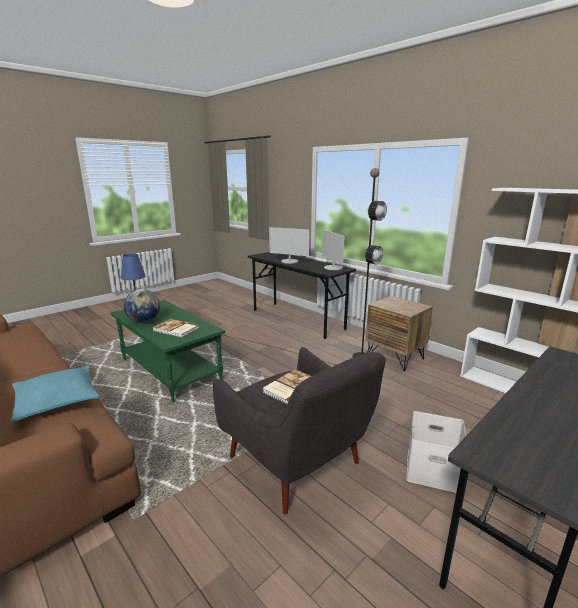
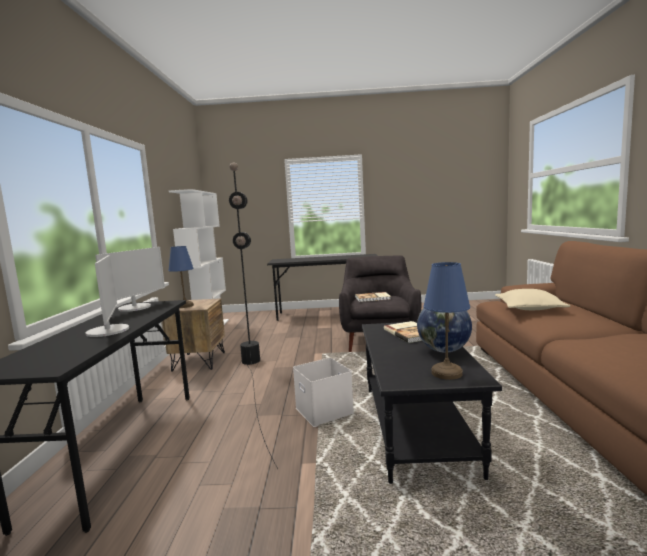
camera: 135 degrees left, 10 degrees down
turquoise pillow [10,366,100,422] -> beige pillow [495,289,571,310]
green coffee table [110,300,225,402] -> black coffee table [362,322,502,484]
white storage box [407,411,466,493] -> white storage box moved to [293,358,354,427]
none -> blue table lamp [168,246,194,308]

